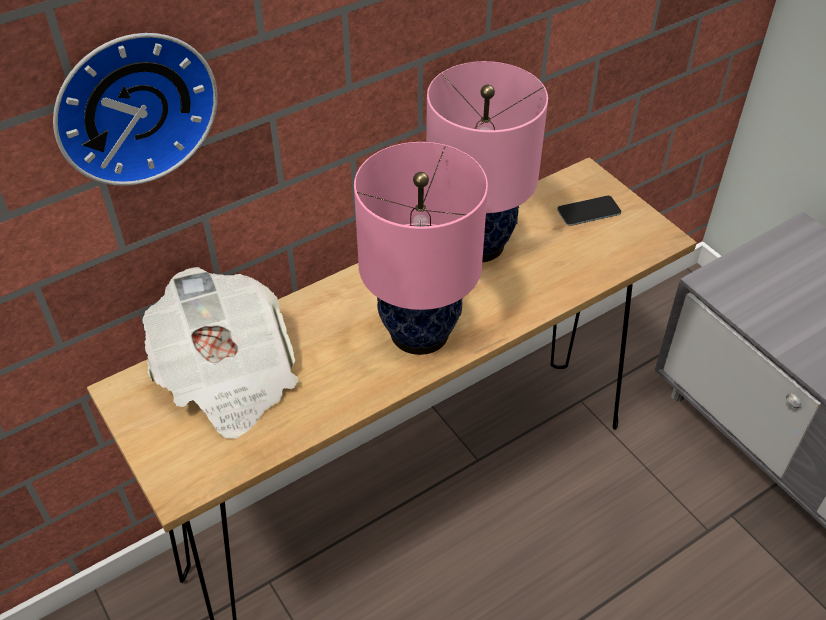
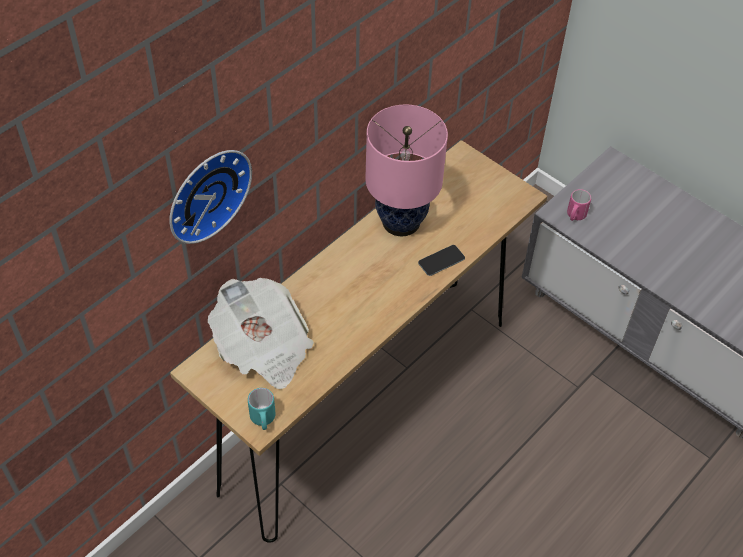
camera: 15 degrees left, 5 degrees up
pink table lamp [354,142,488,355] -> none
phone [557,196,621,226] -> phone moved to [418,245,465,276]
none -> turquoise mug [248,388,276,430]
none -> pink mug [567,189,591,221]

